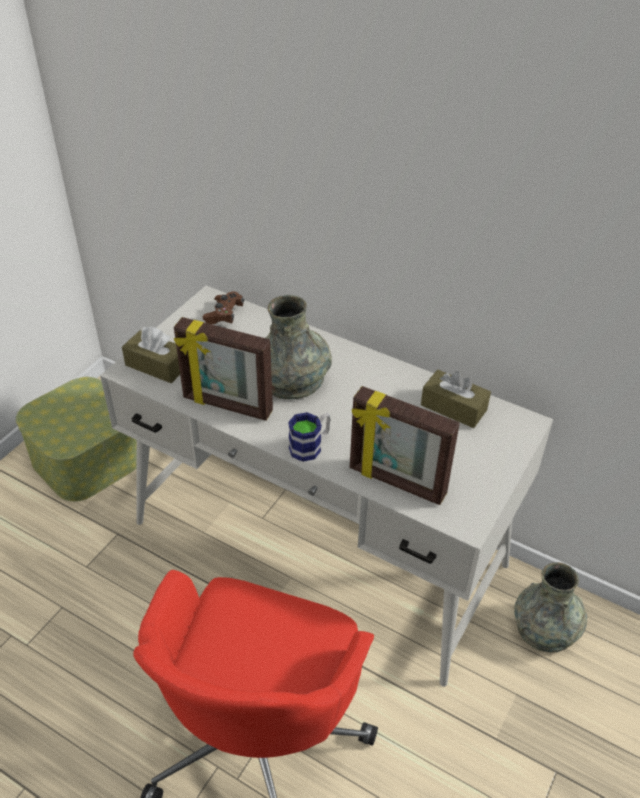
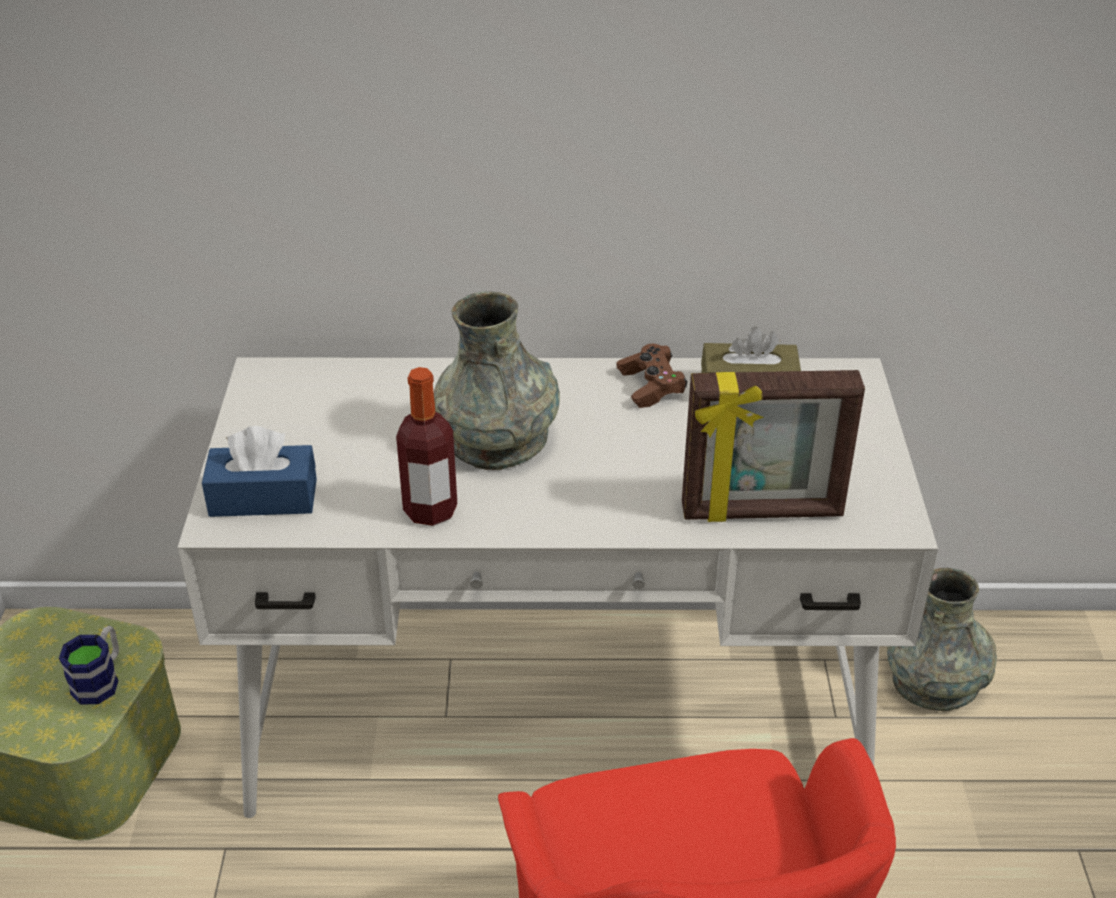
camera: 30 degrees left, 5 degrees down
brown tissue box [122,326,180,383] -> blue tissue box [202,426,317,517]
picture frame [174,317,273,421] -> bottle [396,367,457,526]
brown game controller [202,291,244,324] -> brown game controller moved to [617,344,687,408]
mug [288,412,331,462] -> mug moved to [59,626,119,705]

